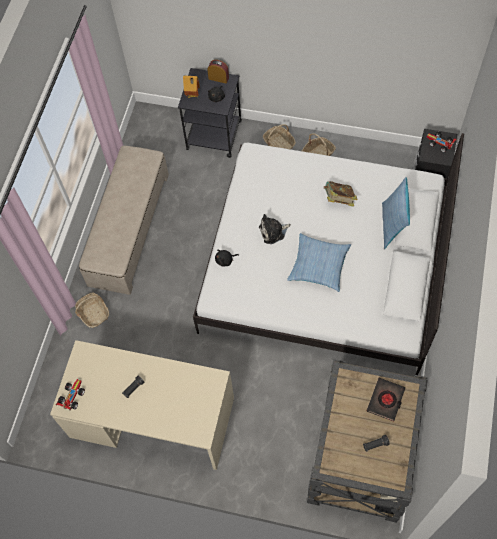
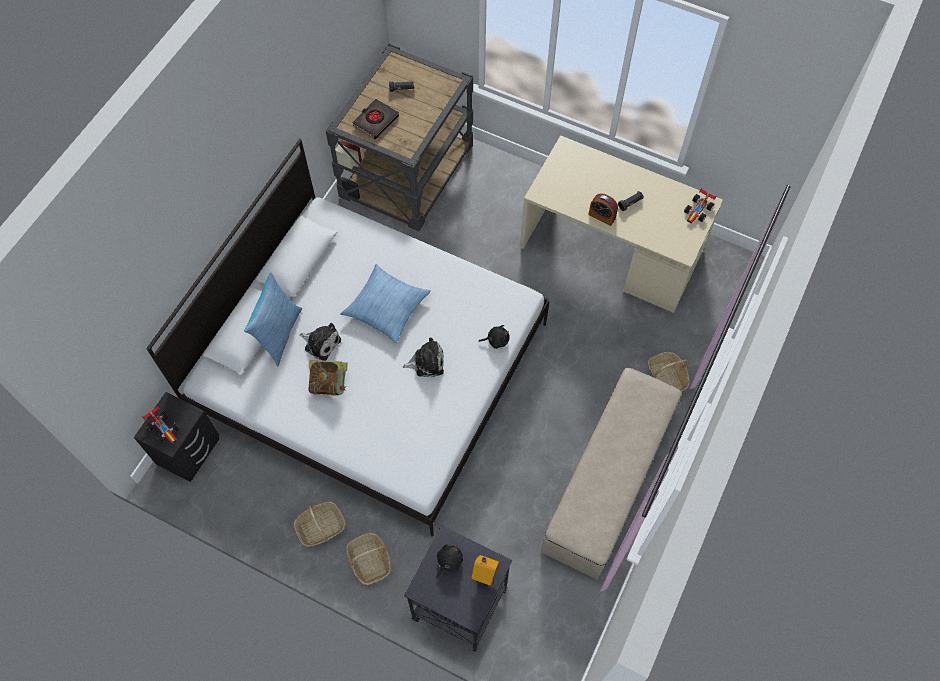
camera: 170 degrees left, 0 degrees up
alarm clock [208,60,229,84] -> alarm clock moved to [588,193,618,226]
none -> plush toy [299,323,341,361]

